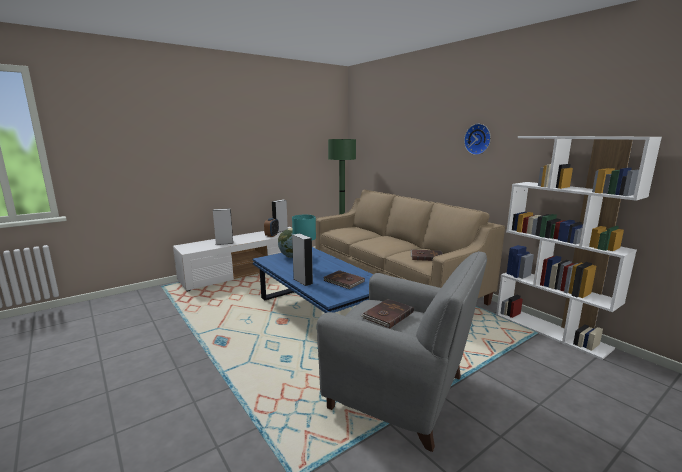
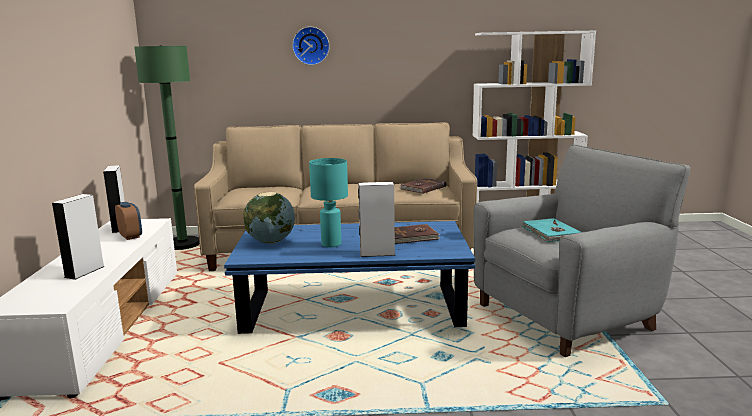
camera: 55 degrees left, 0 degrees up
brown book [361,299,414,329] -> turquoise book [522,218,582,242]
wall clock [464,124,491,155] -> wall clock moved to [292,27,330,65]

